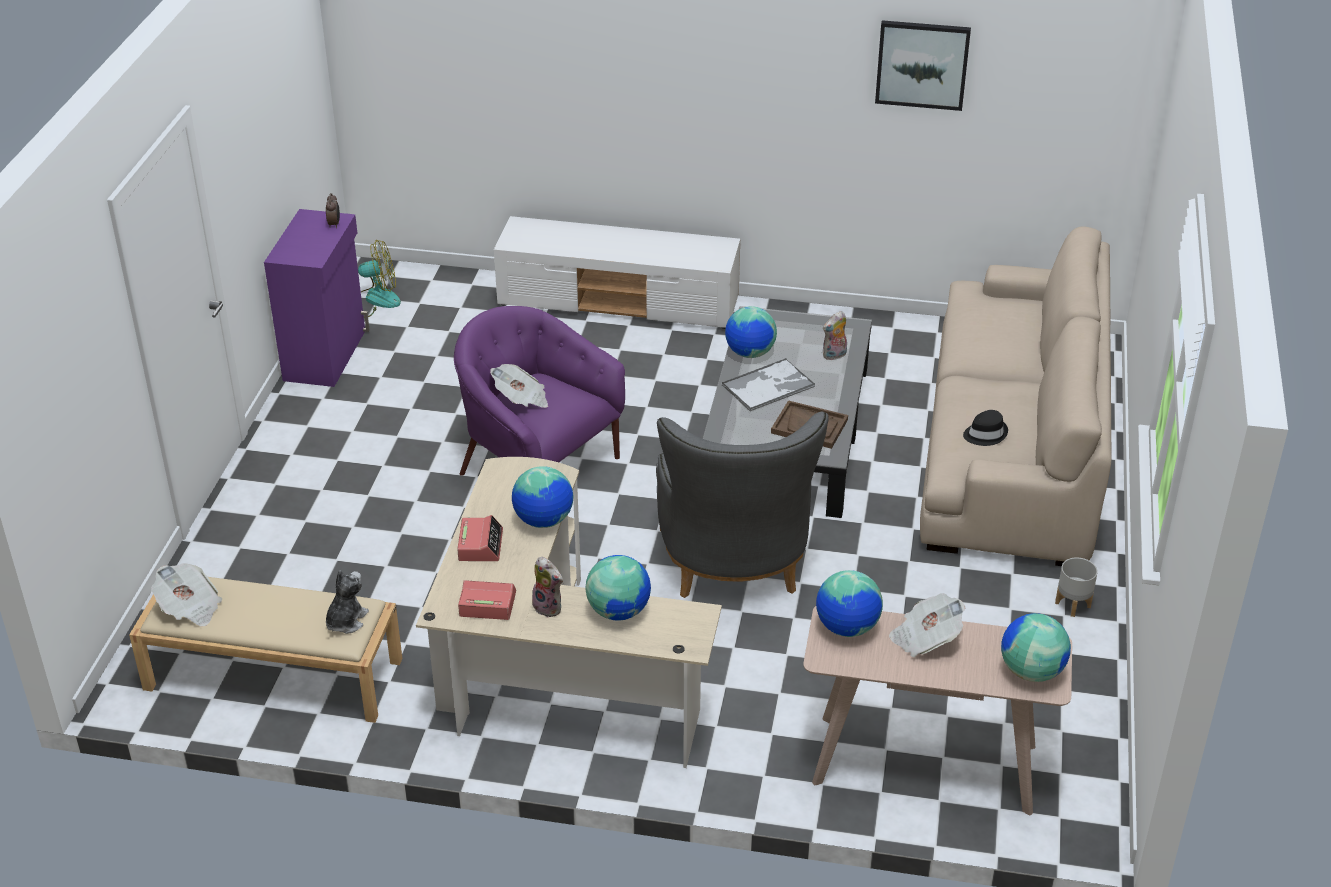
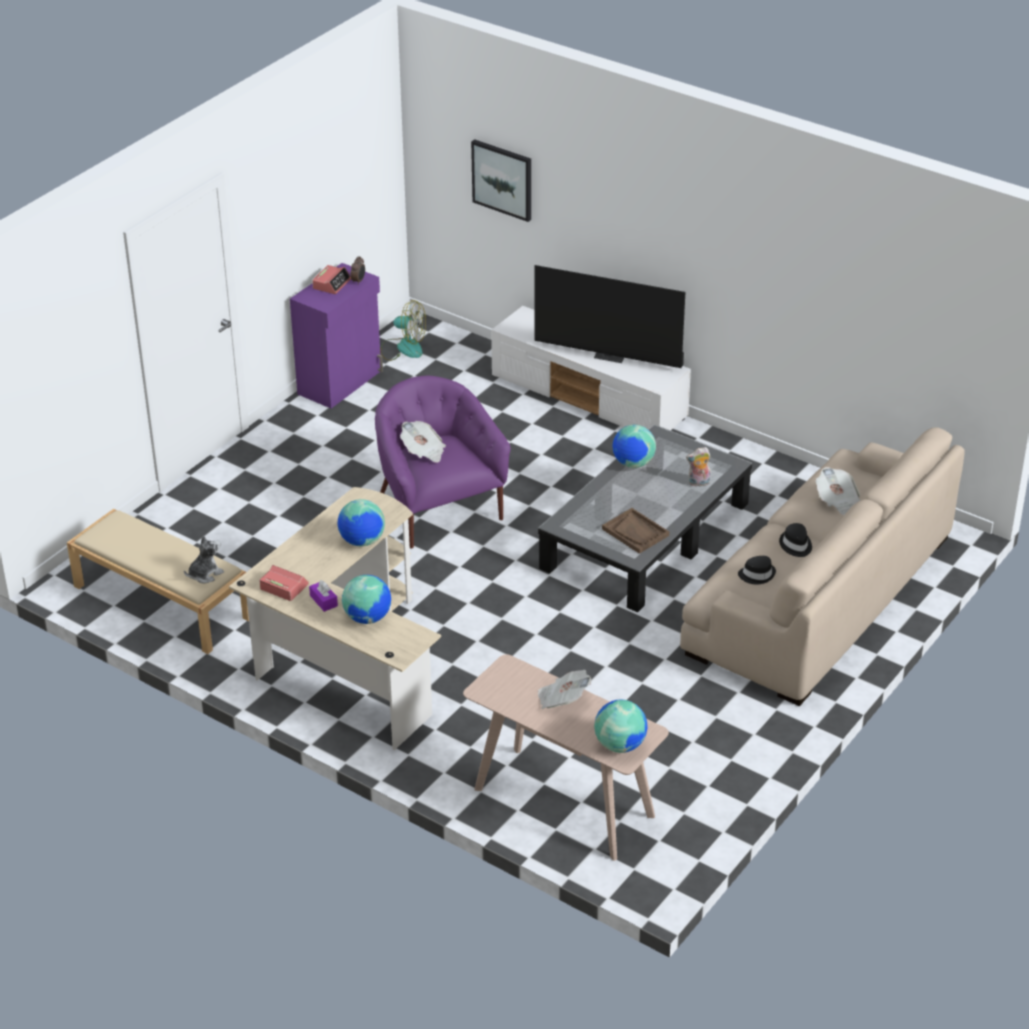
camera: 25 degrees right, 0 degrees up
newspaper [151,563,222,627] -> newspaper moved to [816,467,861,516]
alarm clock [457,515,503,561] -> alarm clock moved to [312,265,351,294]
plush toy [532,557,563,618] -> purple tissue box [309,580,338,612]
grey armchair [656,412,829,598] -> none
tray [722,358,815,412] -> none
globe [816,570,883,637] -> none
picture [875,20,971,111] -> picture moved to [471,139,531,222]
grey planter [1055,558,1098,617] -> none
none -> television [535,265,685,368]
none -> black hat [779,523,812,557]

